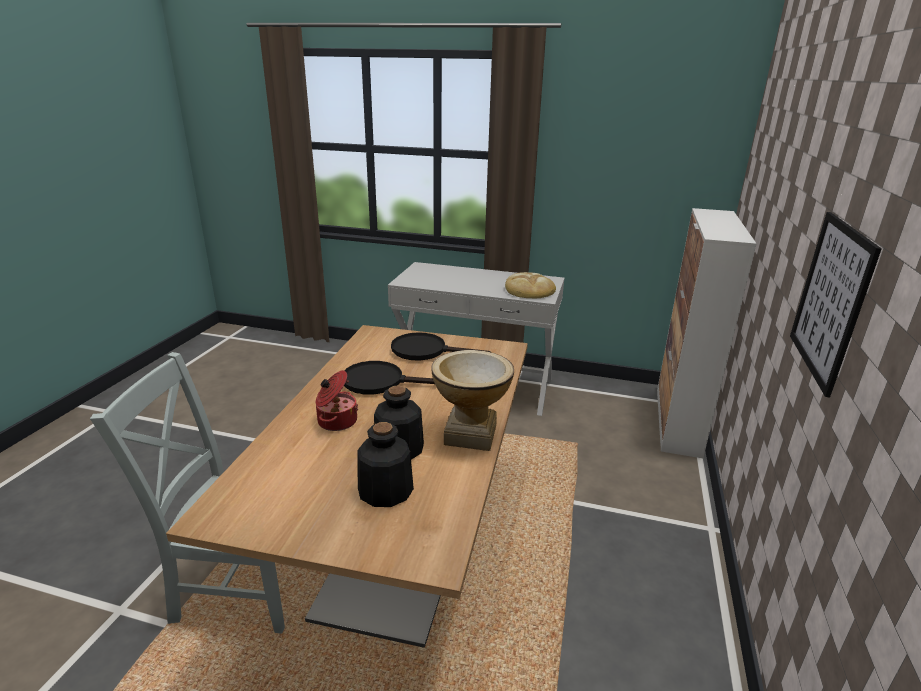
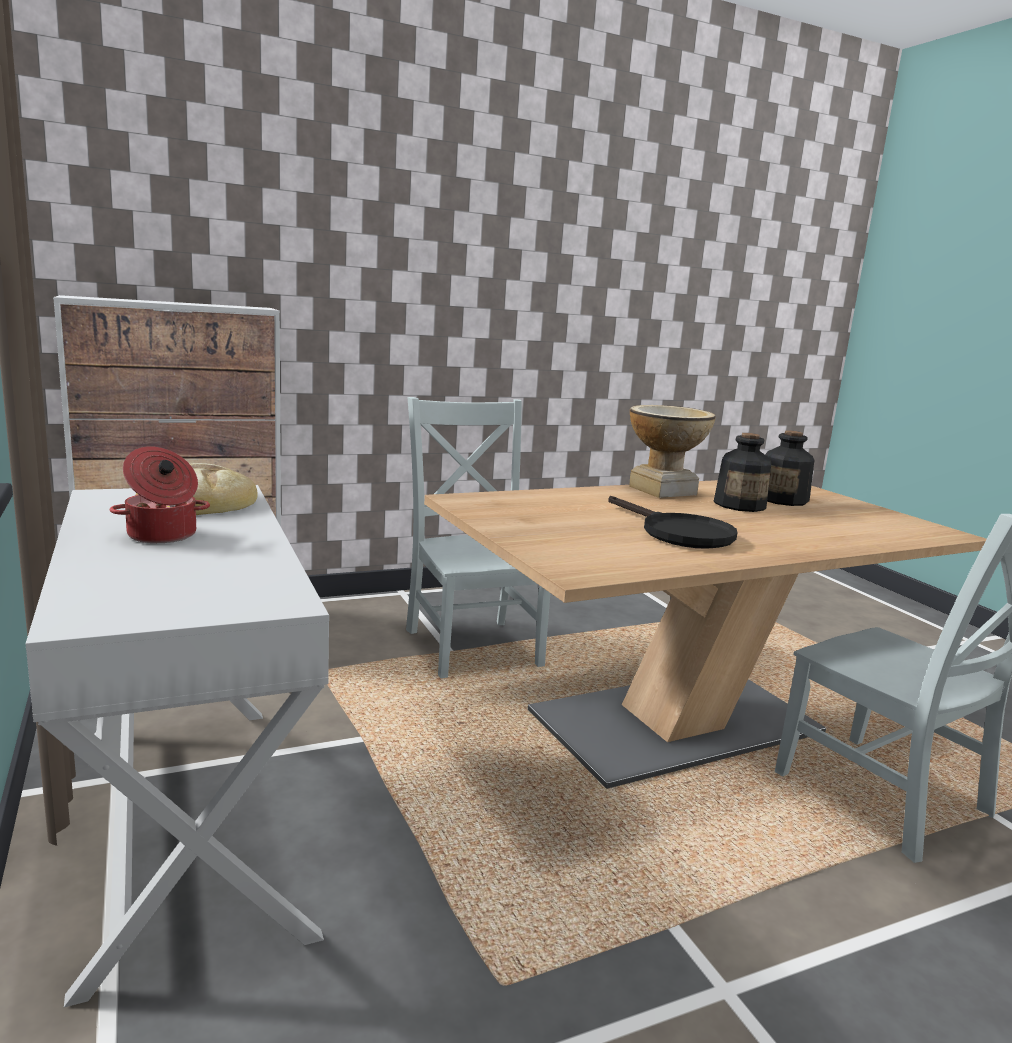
camera: 130 degrees left, 10 degrees down
cooking pot [316,370,358,431] -> cooking pot moved to [110,446,210,543]
black frying pan [391,332,491,361] -> none
picture [790,212,882,398] -> none
none -> grey chair [406,397,550,678]

